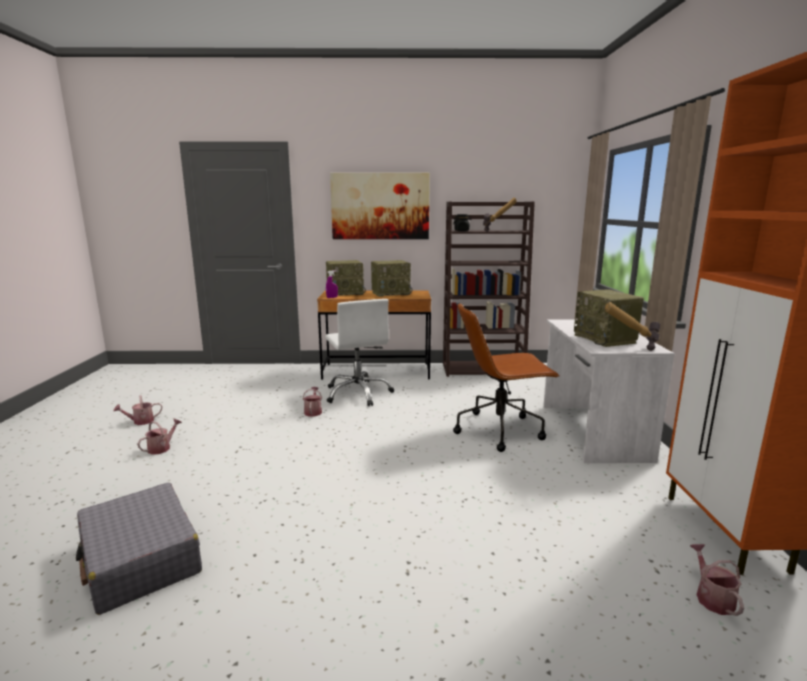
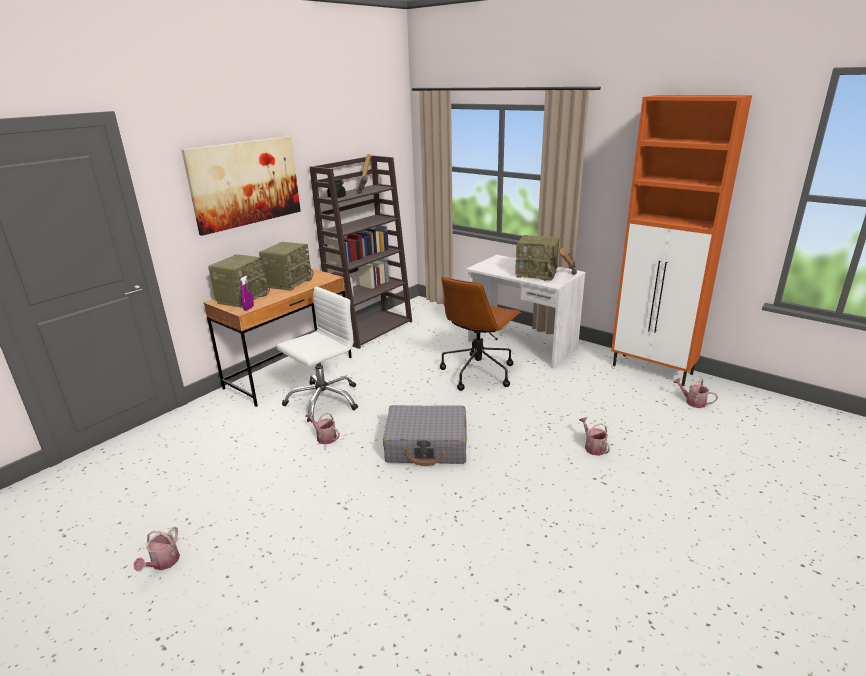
camera: 50 degrees left, 10 degrees up
grey suitcase [76,483,202,615] -> grey suitcase moved to [383,405,467,466]
watering can [137,419,182,455] -> watering can moved to [579,417,610,456]
white office chair [325,299,394,406] -> white office chair turned 60 degrees counterclockwise [276,286,358,422]

